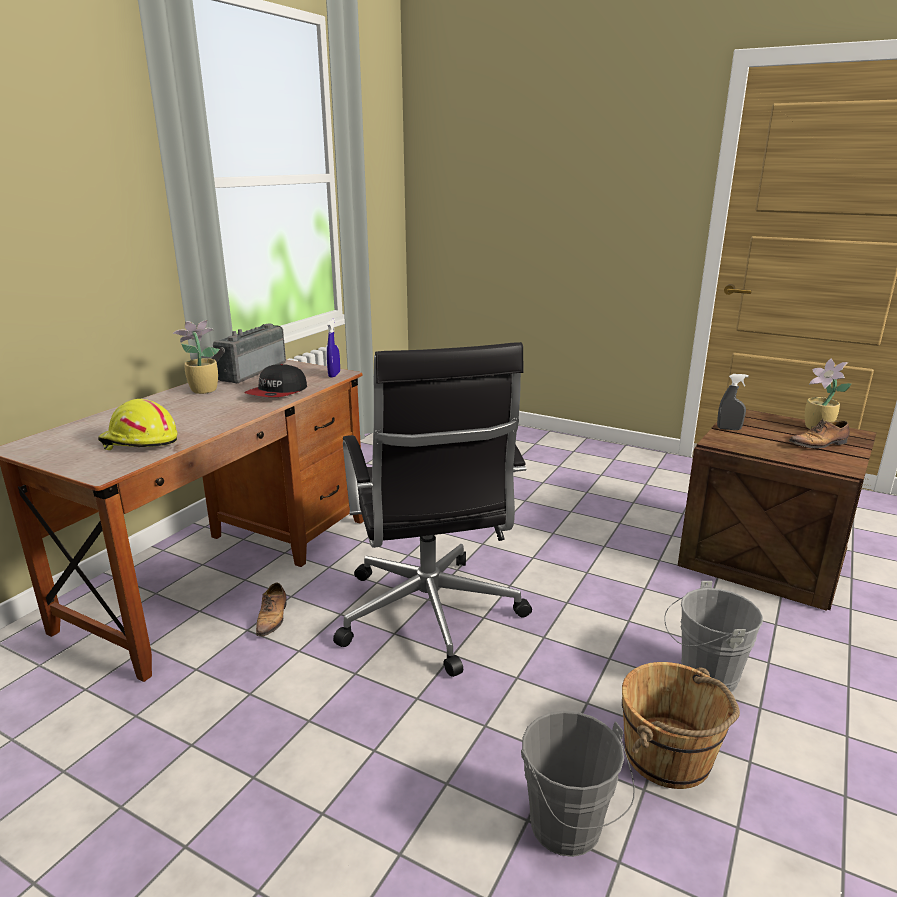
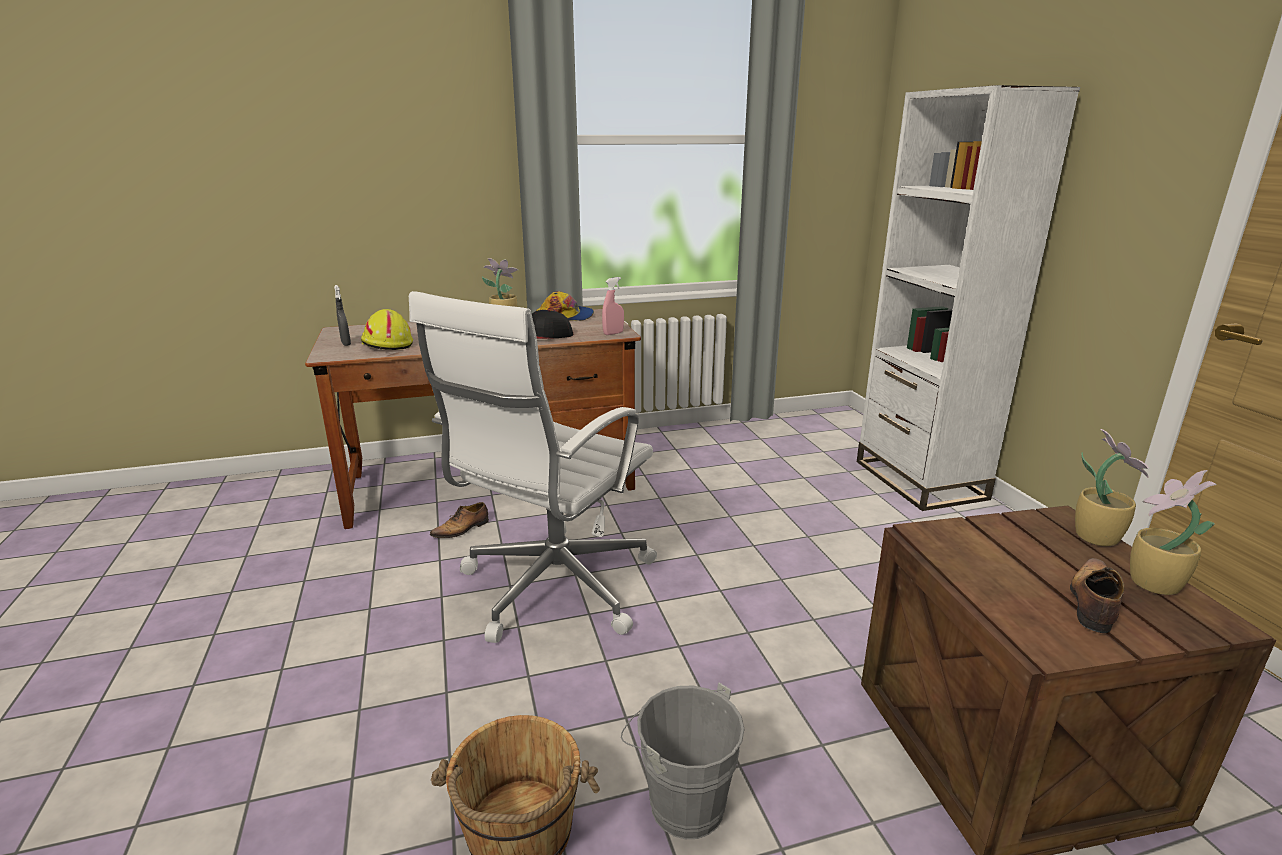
camera: 45 degrees right, 0 degrees up
radio [212,324,286,383] -> cap [536,291,594,321]
blue spray bottle [327,319,340,378] -> pink spray bottle [602,277,624,335]
black office chair [333,342,532,677] -> white office chair [409,291,657,643]
grey bucket [521,711,635,857] -> none
grey spray bottle [717,374,749,430] -> grey spray bottle moved to [334,285,351,346]
shoe [789,419,850,448] -> shoe turned 90 degrees clockwise [1070,558,1124,633]
none -> white bookcase [857,85,1080,511]
none -> potted plant [1075,429,1149,546]

